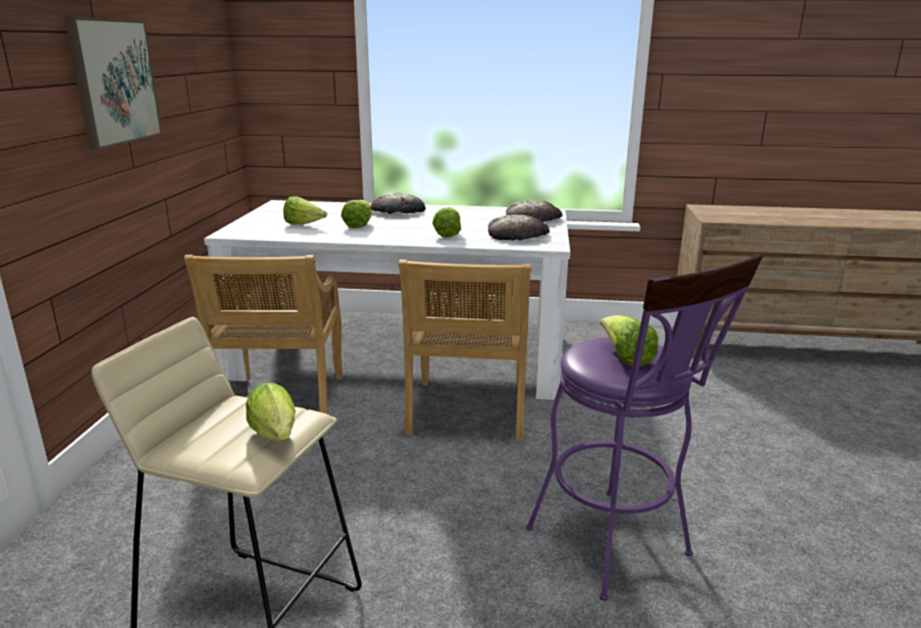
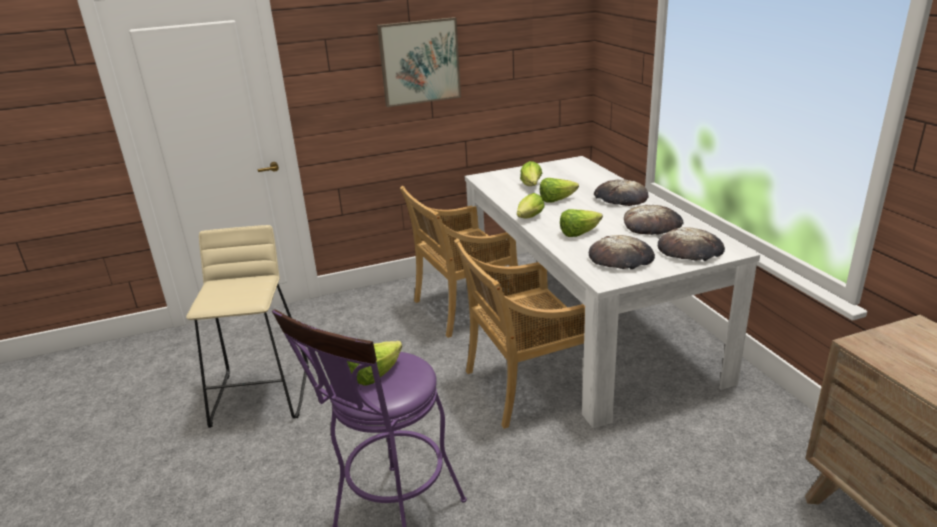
camera: 65 degrees right, 5 degrees up
lettuce [246,383,296,441] -> lettuce moved to [517,193,545,218]
none -> bread [624,205,684,235]

